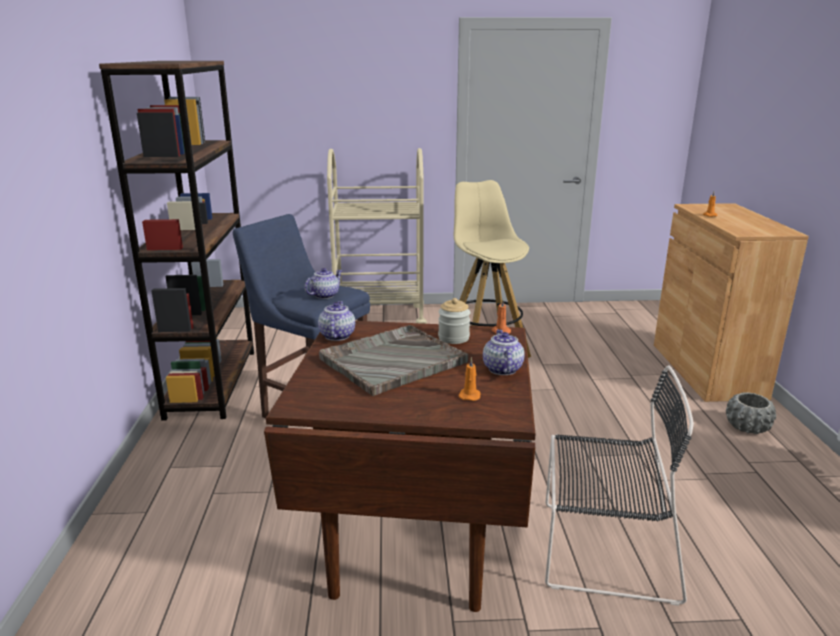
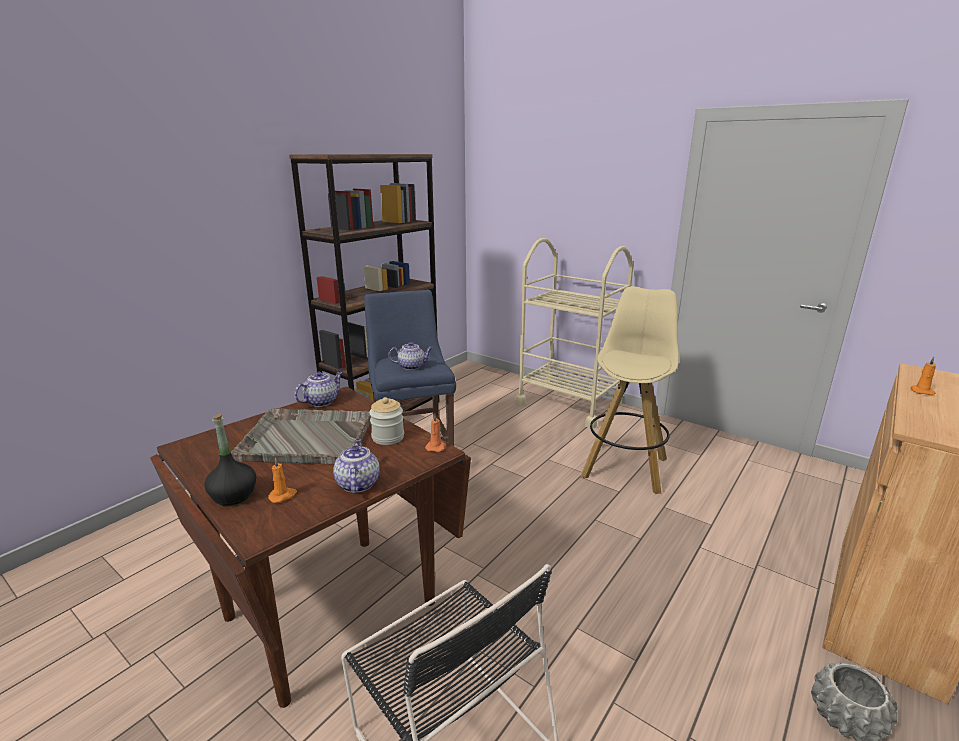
camera: 40 degrees right, 0 degrees up
teapot [483,329,525,375] -> teapot turned 45 degrees counterclockwise [333,439,380,494]
none -> black bottle [204,413,256,506]

